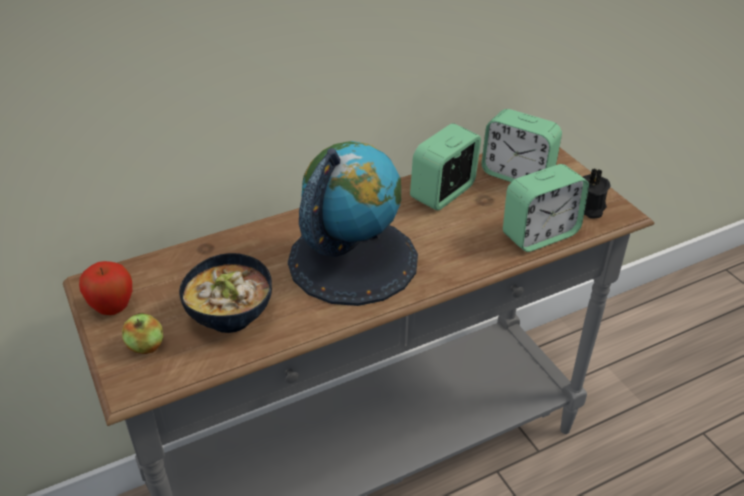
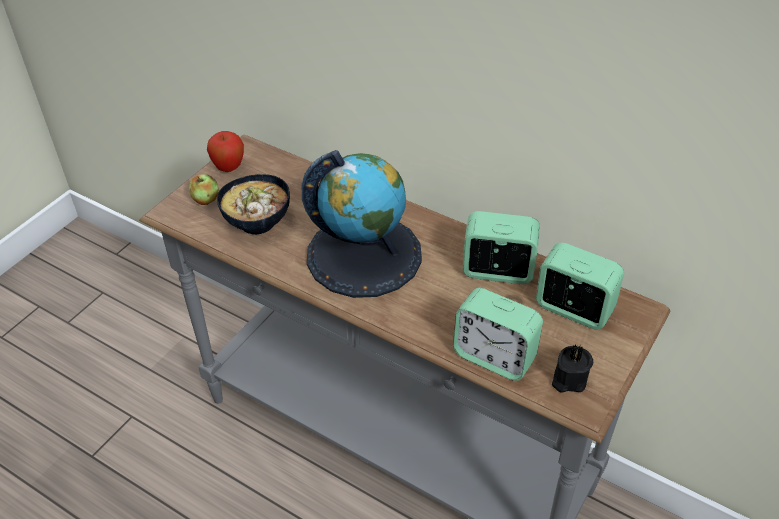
camera: 60 degrees right, 5 degrees up
alarm clock [481,109,562,182] -> alarm clock turned 120 degrees clockwise [536,243,624,330]

